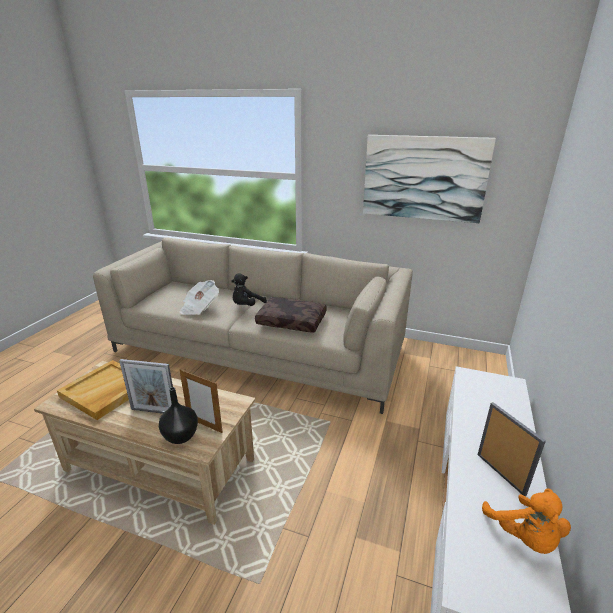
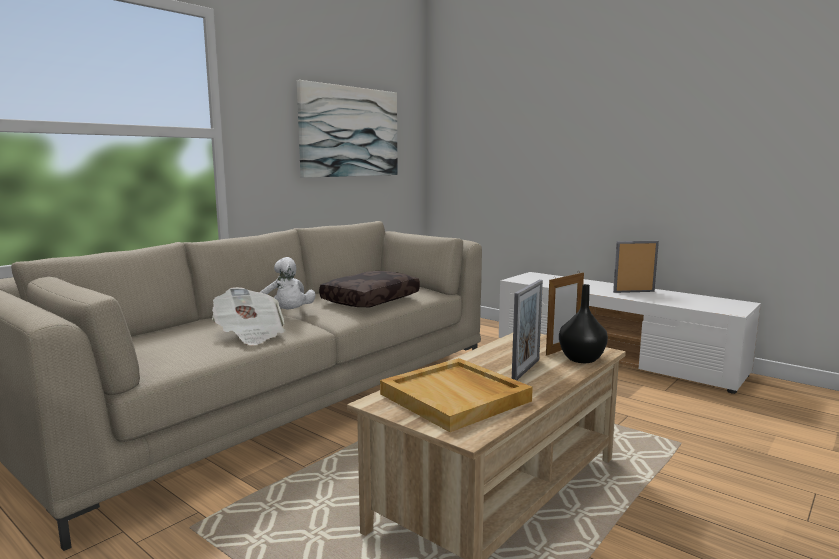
camera: 70 degrees left, 15 degrees down
black plush toy [231,273,267,306] -> white plush toy [260,257,316,310]
orange plush toy [482,489,571,554] -> none

